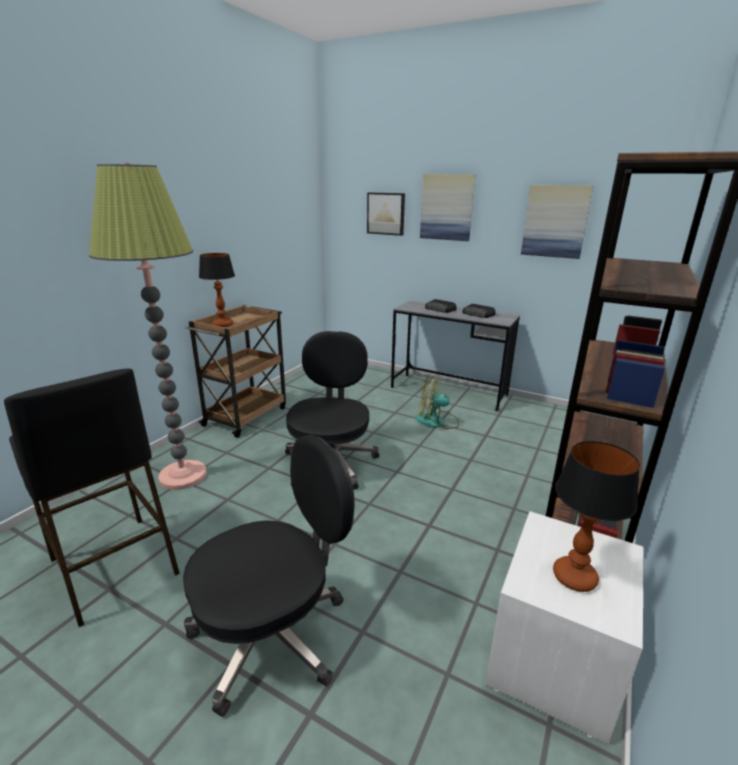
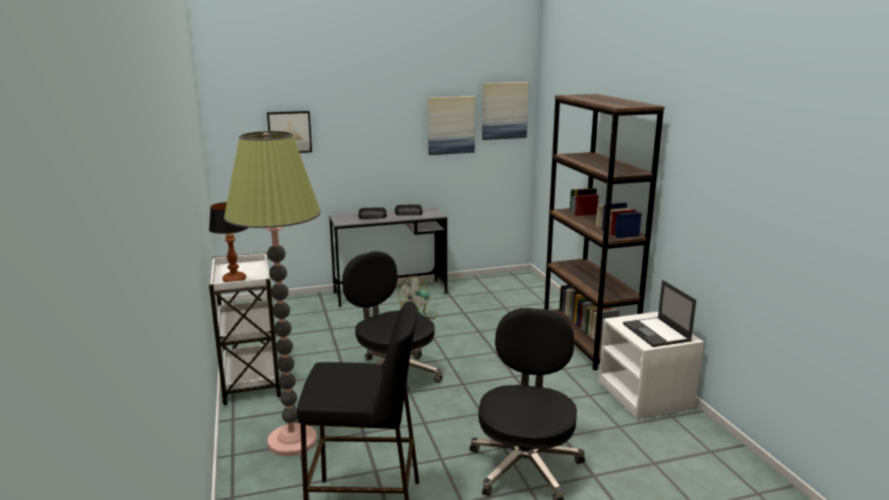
camera: 45 degrees left, 5 degrees down
brown cart [186,305,286,438] -> white cart [209,252,281,405]
picture [420,174,476,241] -> picture moved to [482,82,529,140]
table lamp [553,441,640,592] -> laptop [623,280,696,347]

